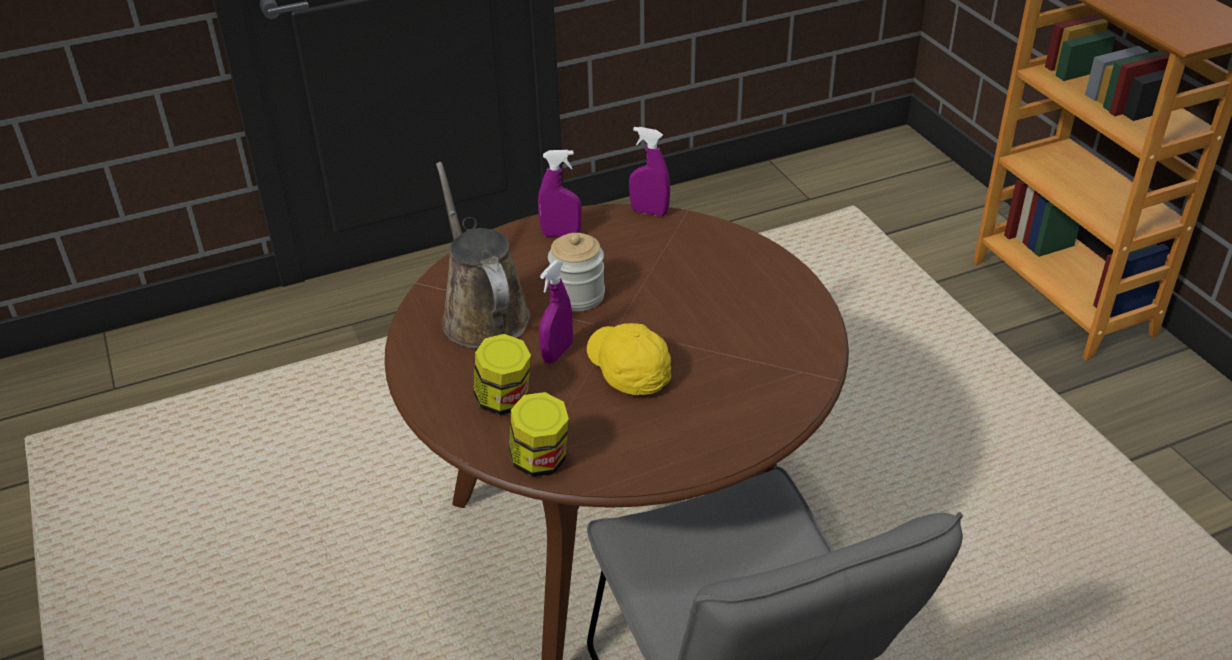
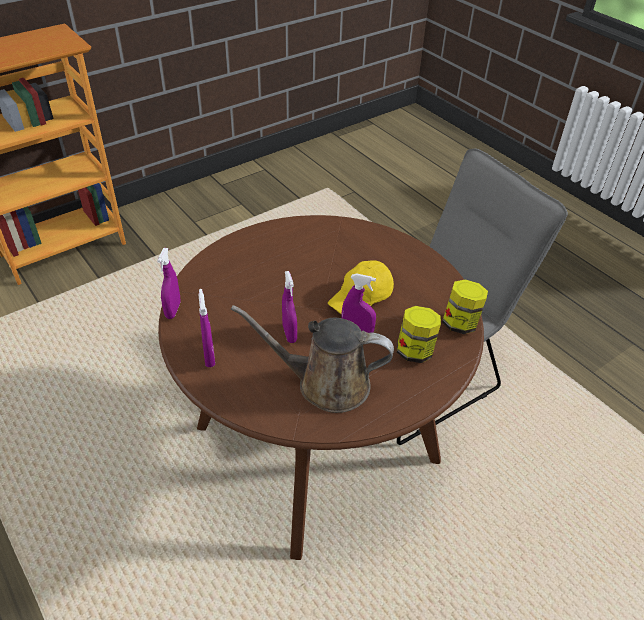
camera: 105 degrees left, 5 degrees up
brown watering can [436,162,530,349] -> brown watering can turned 45 degrees clockwise [231,305,394,413]
jar [548,233,605,312] -> purple spray bottle [282,271,297,343]

